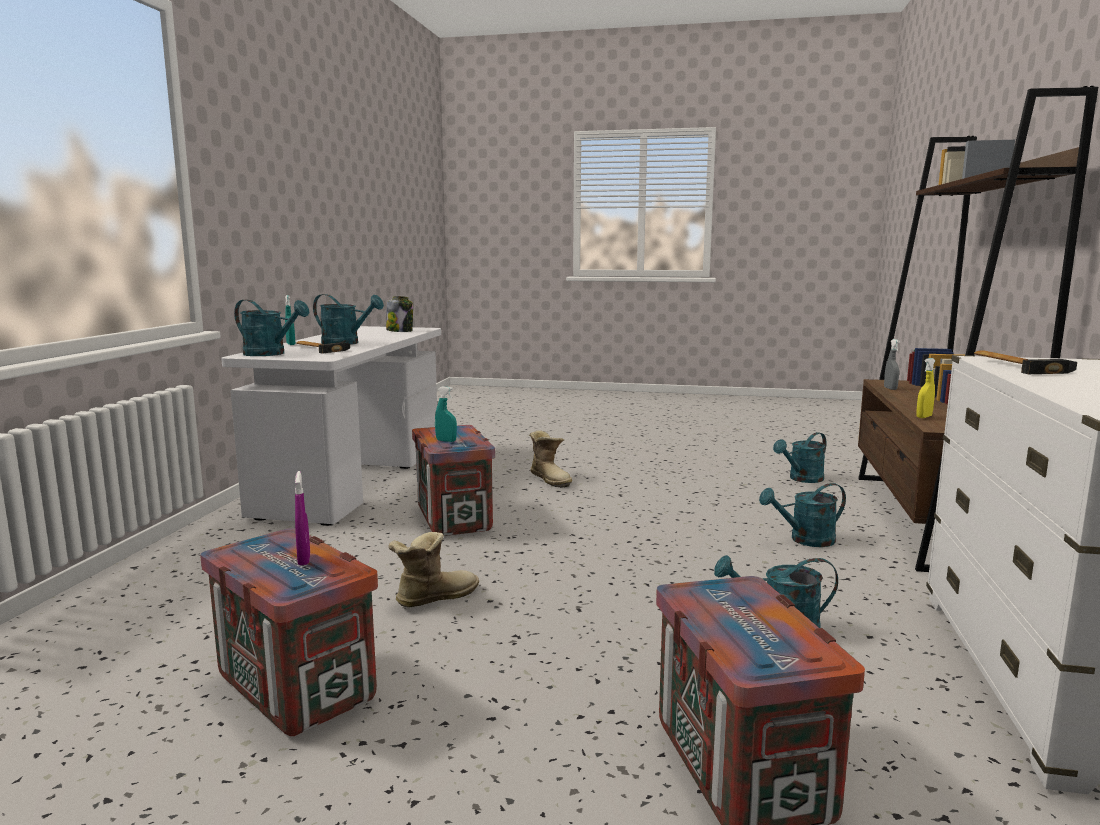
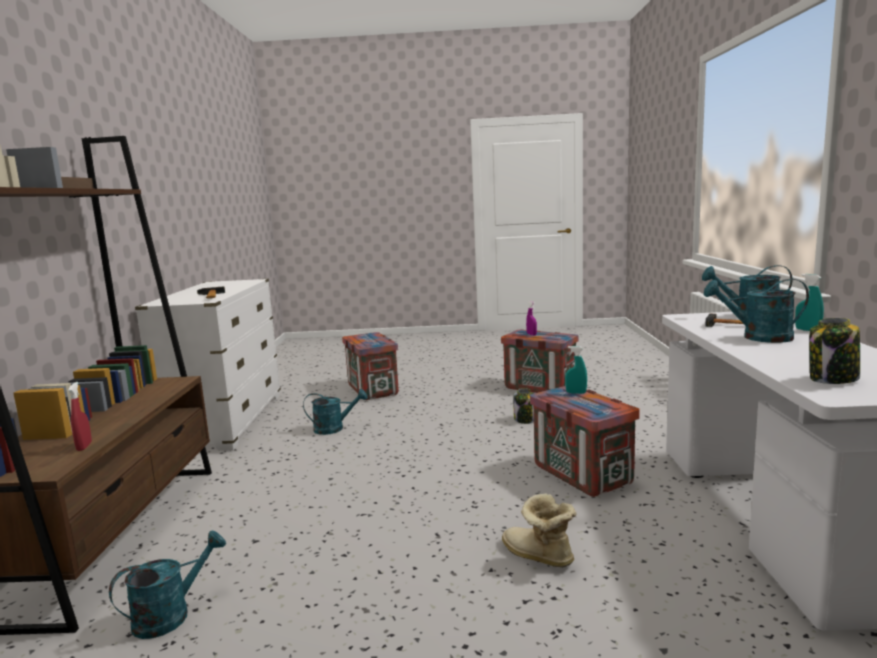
camera: 170 degrees right, 0 degrees up
boot [388,532,479,607] -> jar [513,388,534,424]
turquoise watering can [759,483,846,547] -> none
grey spray bottle [884,339,900,390] -> red spray bottle [68,382,92,451]
yellow spray bottle [916,358,935,418] -> none

